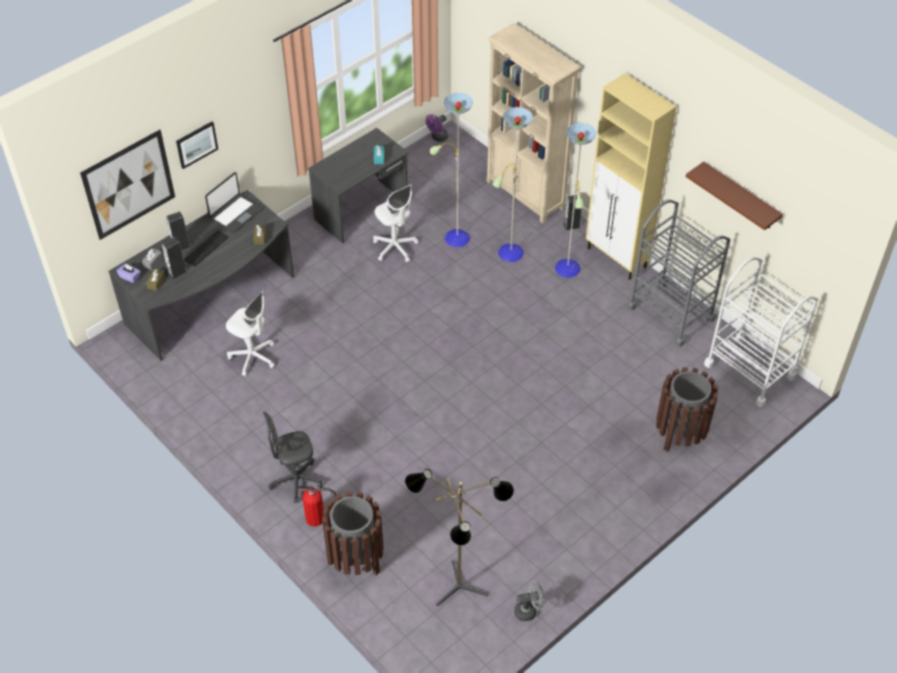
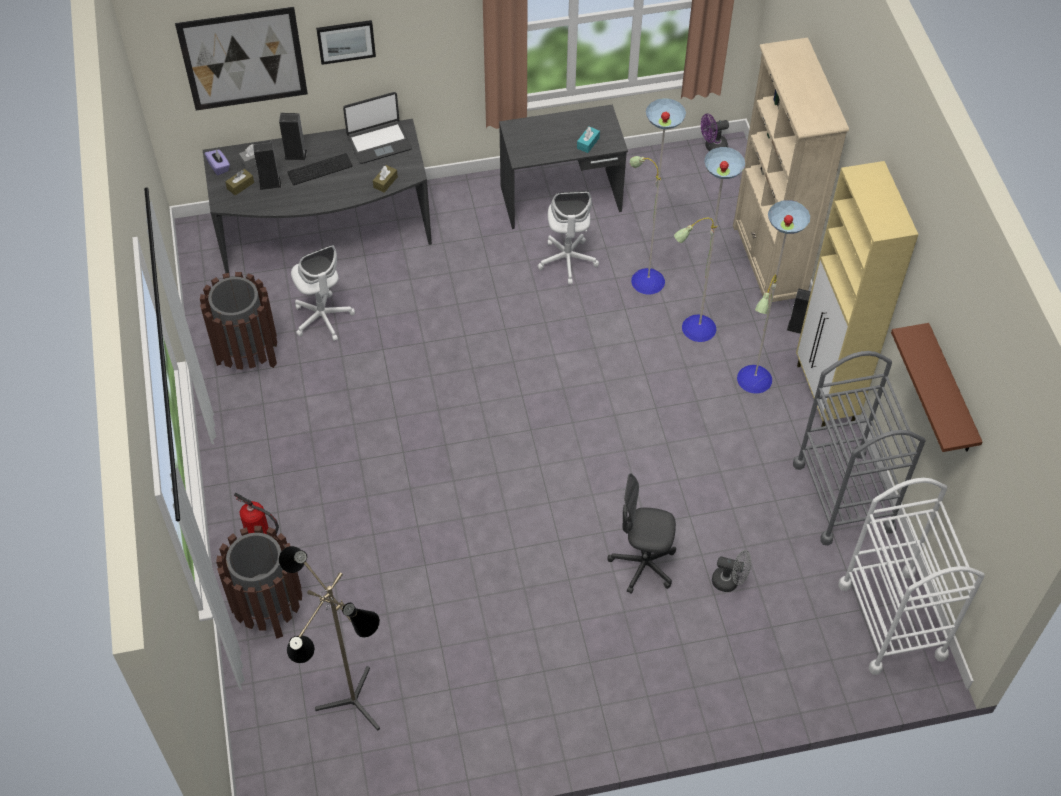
camera: 30 degrees right, 5 degrees up
grey office chair [263,412,323,503] -> grey office chair moved to [607,473,676,593]
grey fan [514,581,545,621] -> grey fan moved to [712,550,751,592]
brown trash can [656,367,718,452] -> brown trash can moved to [200,272,277,369]

